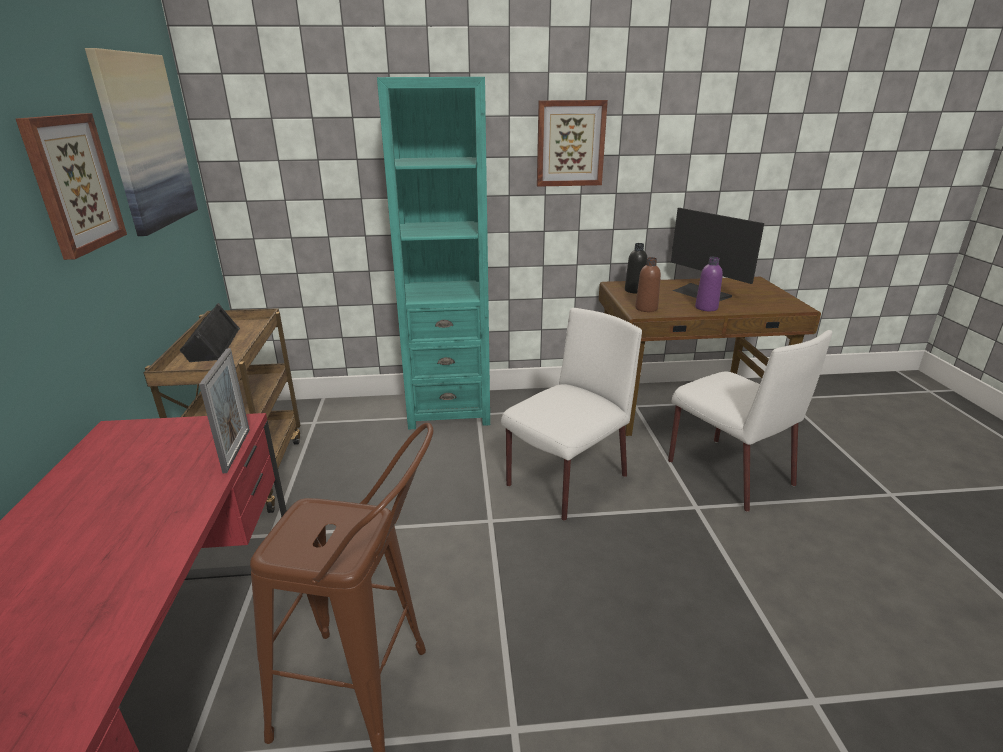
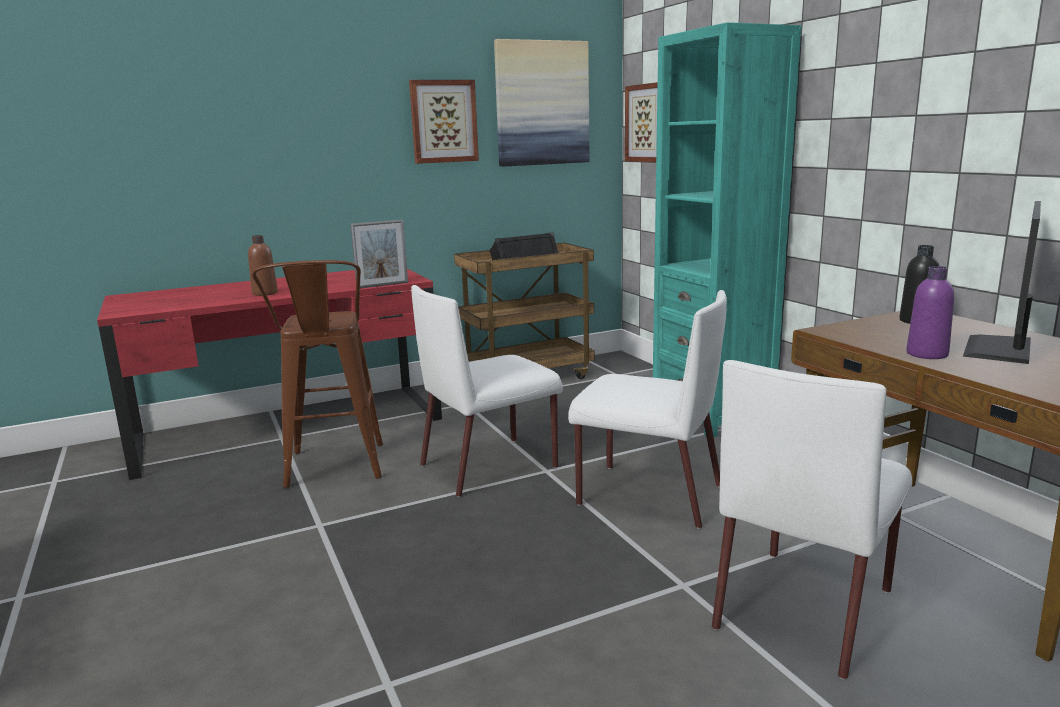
camera: 70 degrees right, 10 degrees down
picture [537,100,608,187] -> picture moved to [625,82,658,162]
brown bottle [635,257,661,312] -> brown bottle moved to [248,235,278,296]
none -> white chair [411,285,563,497]

